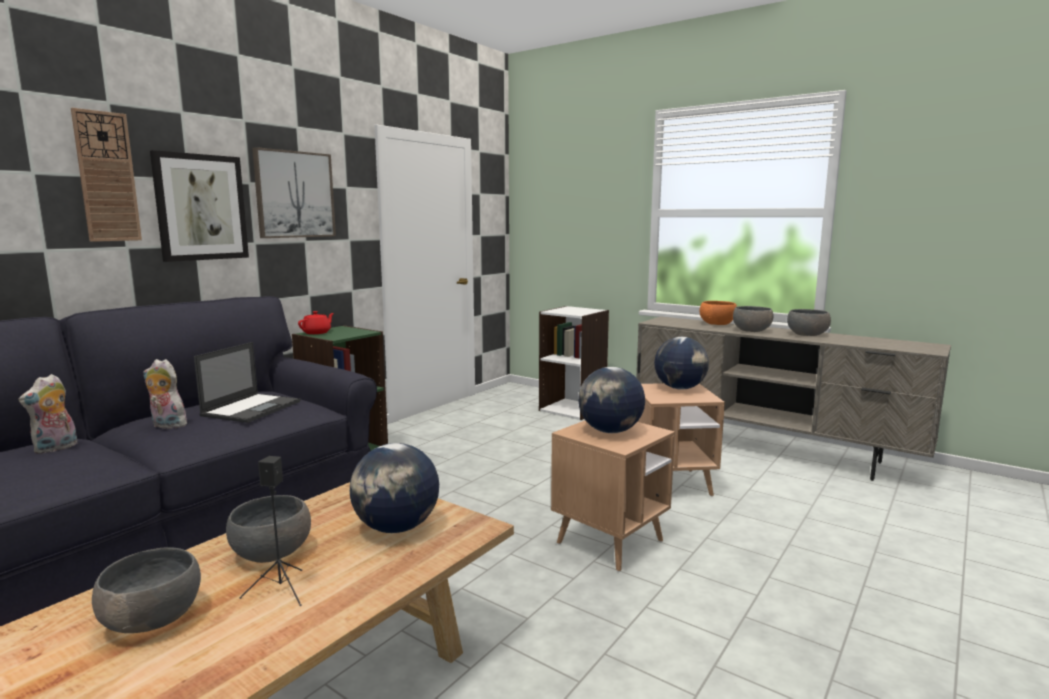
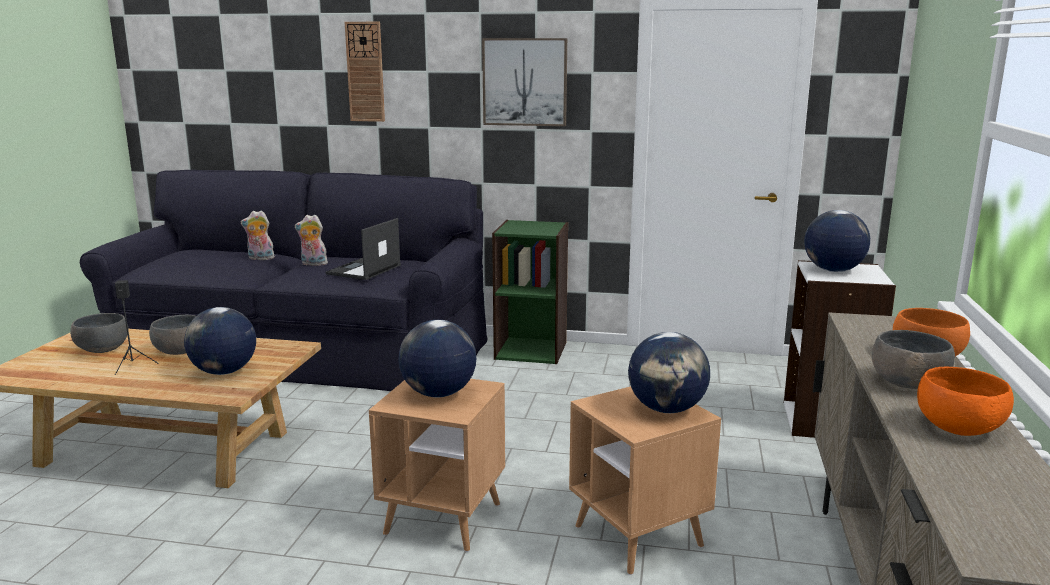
camera: 65 degrees right, 5 degrees up
plush toy [143,359,187,429] -> plush toy turned 75 degrees counterclockwise [295,215,328,266]
picture [150,150,249,262] -> none
laptop [194,342,300,423] -> laptop turned 120 degrees clockwise [325,218,401,280]
red teapot [298,311,334,334] -> none
grey bowl [787,309,831,336] -> orange bowl [917,367,1014,436]
none -> globe [804,210,870,272]

